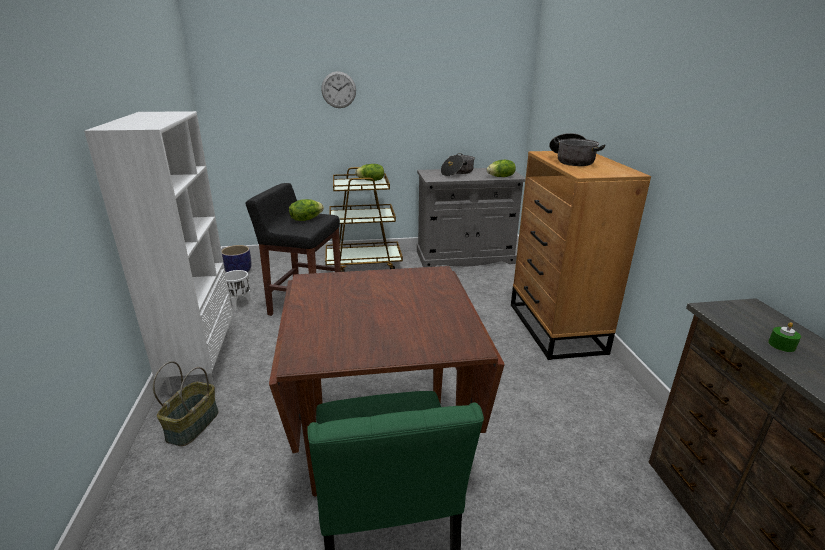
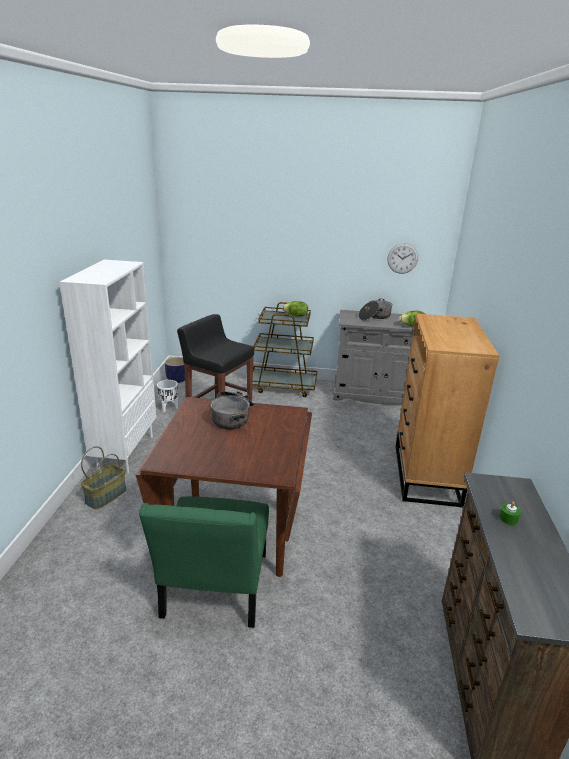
camera: 15 degrees right, 0 degrees up
lettuce [289,199,324,221] -> none
wall clock [321,71,356,108] -> wall clock moved to [387,243,418,274]
cooking pot [549,133,605,166] -> cooking pot moved to [210,391,254,430]

